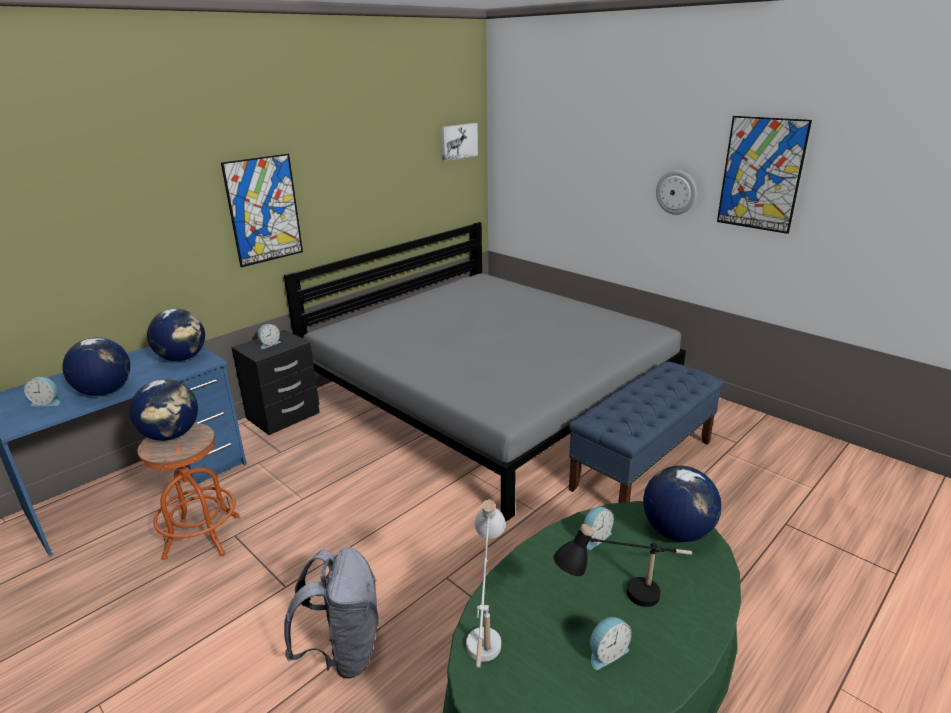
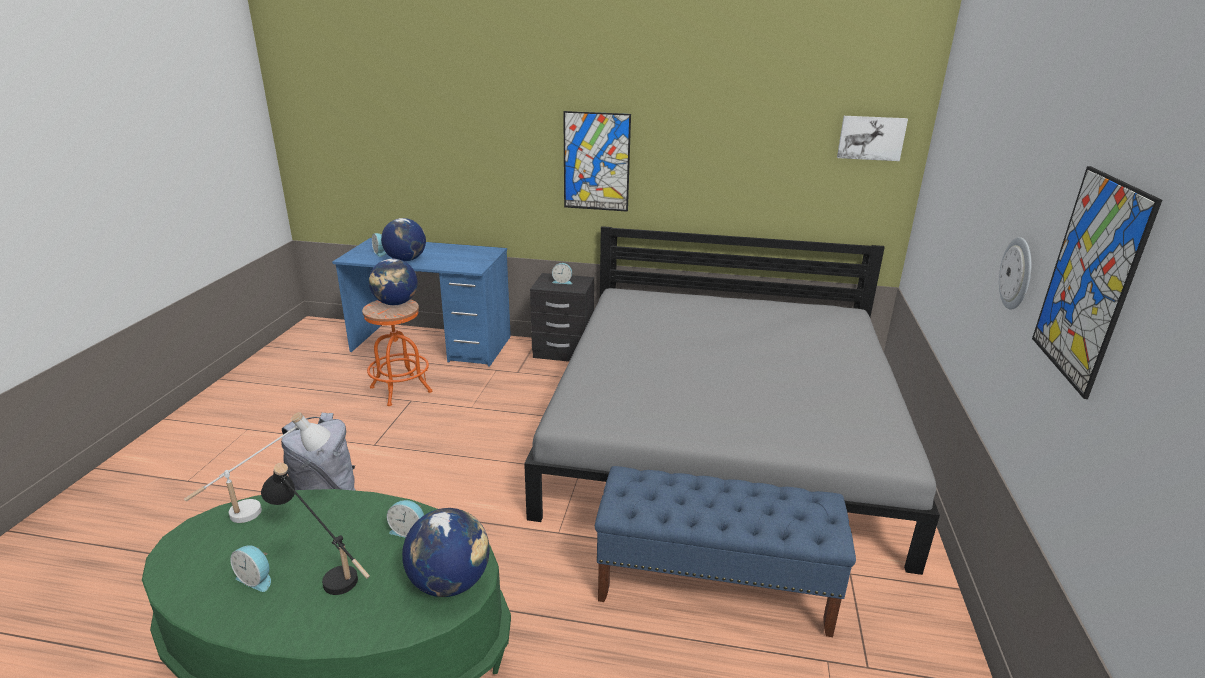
camera: 55 degrees right, 0 degrees up
globe [147,309,205,361] -> none

